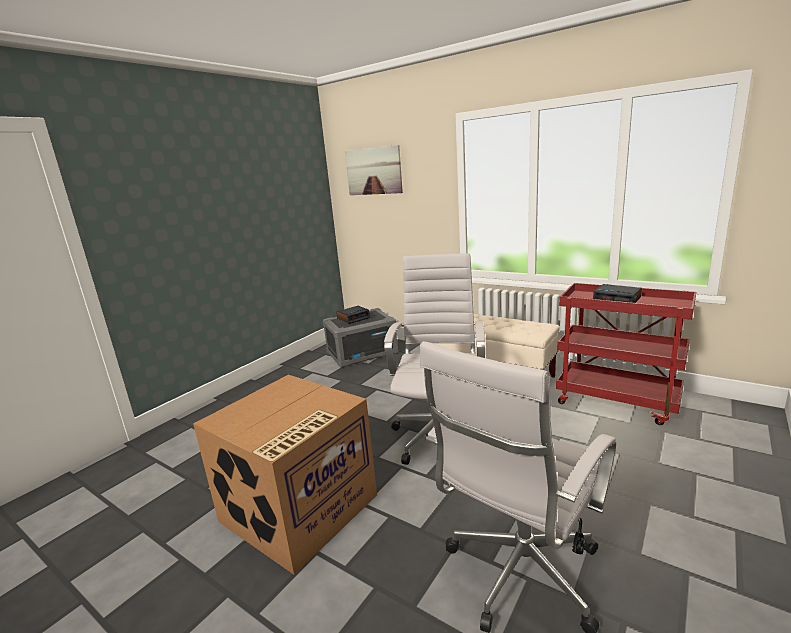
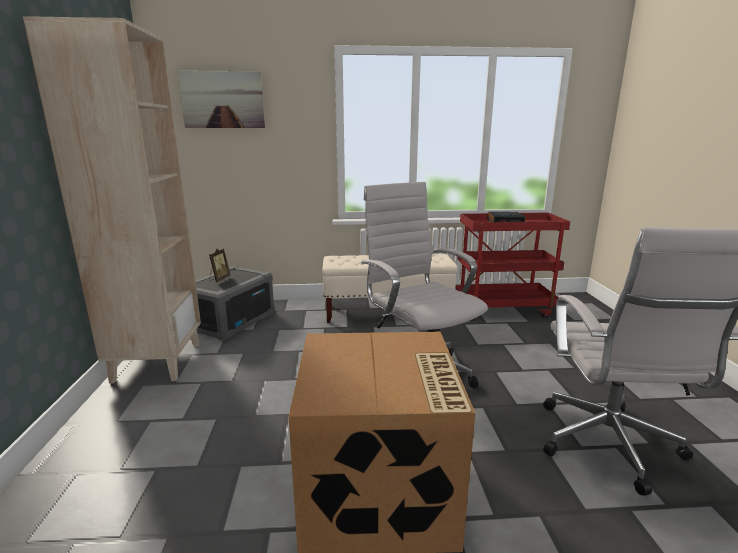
camera: 40 degrees left, 0 degrees up
alarm clock [336,306,370,324] -> picture frame [209,248,230,282]
none -> beige bookcase [23,16,201,384]

